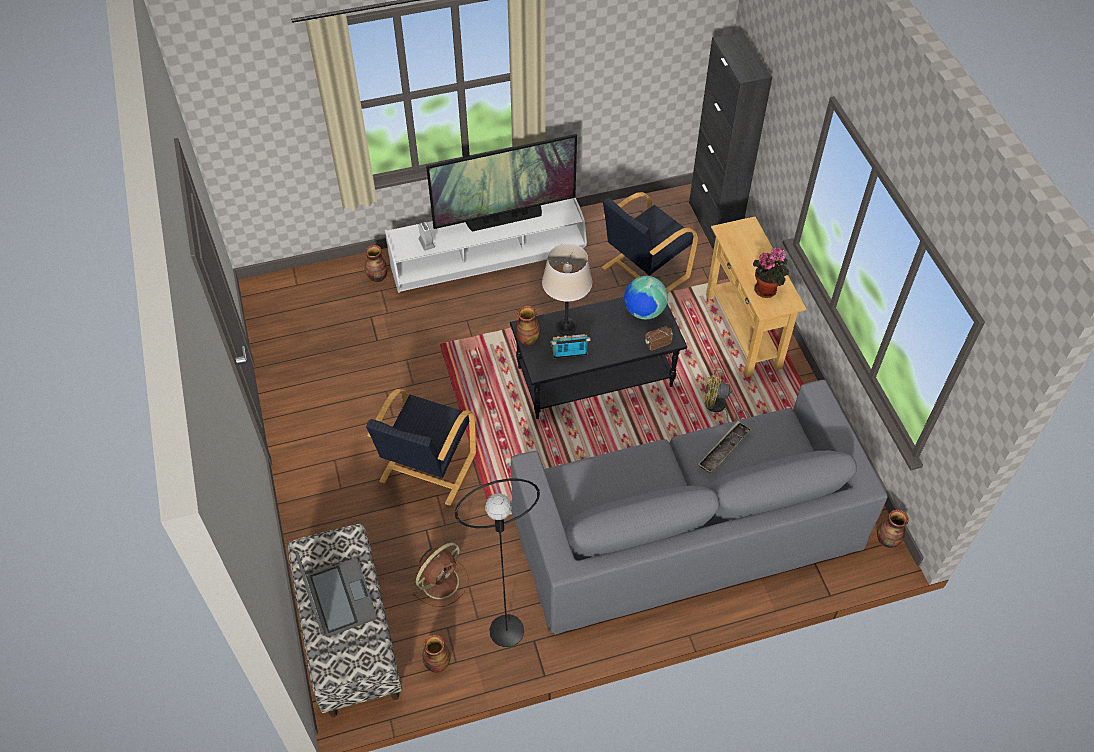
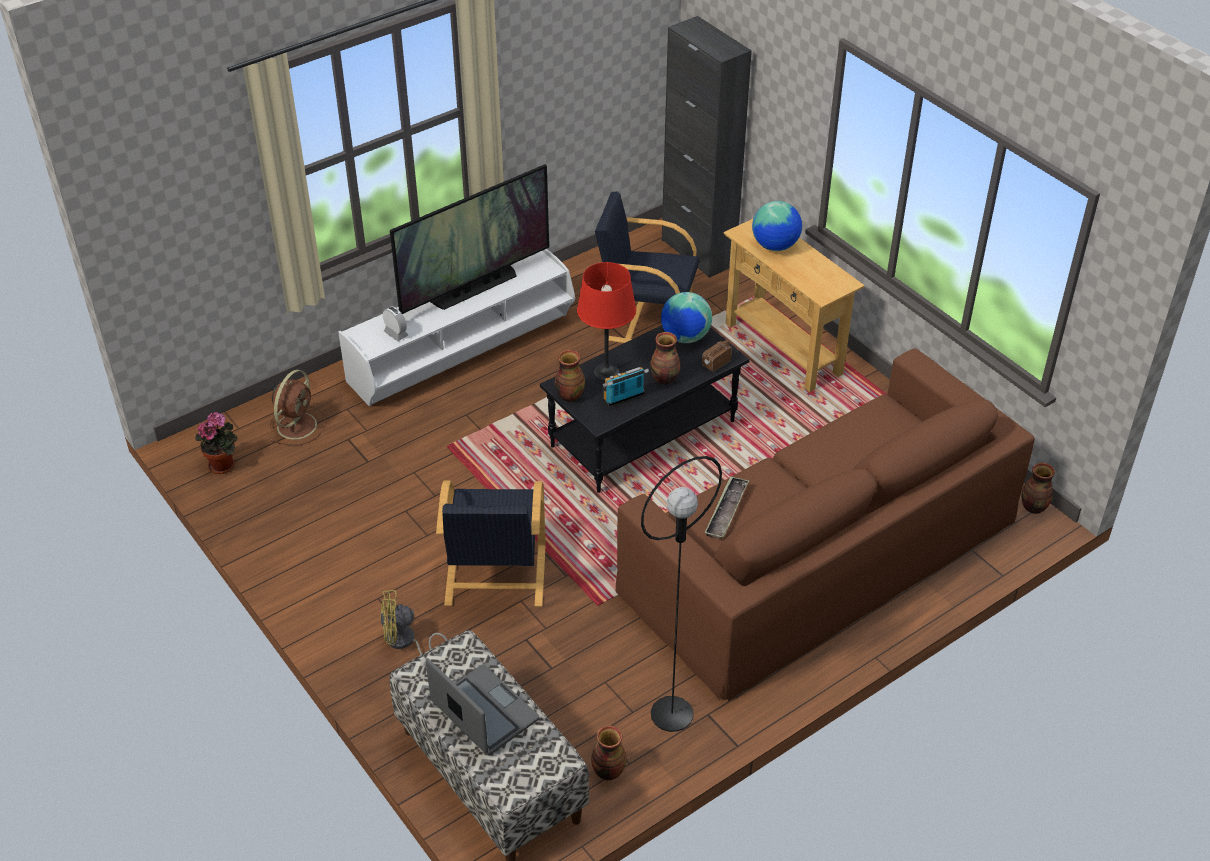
camera: 20 degrees left, 10 degrees down
vase [365,245,387,282] -> vase moved to [650,332,680,385]
brown fan [412,543,469,607] -> brown fan moved to [270,370,327,445]
grey sofa [511,380,887,635] -> brown sofa [616,348,1035,701]
beige table lamp [542,243,592,335] -> red table lamp [577,262,636,381]
black armchair [601,192,698,293] -> black armchair turned 75 degrees clockwise [595,192,699,343]
tray [698,421,751,473] -> tray moved to [704,476,749,539]
yellow fan [704,369,750,423] -> yellow fan moved to [380,590,448,655]
potted plant [753,247,789,298] -> potted plant moved to [195,411,238,474]
none -> globe [752,201,802,251]

